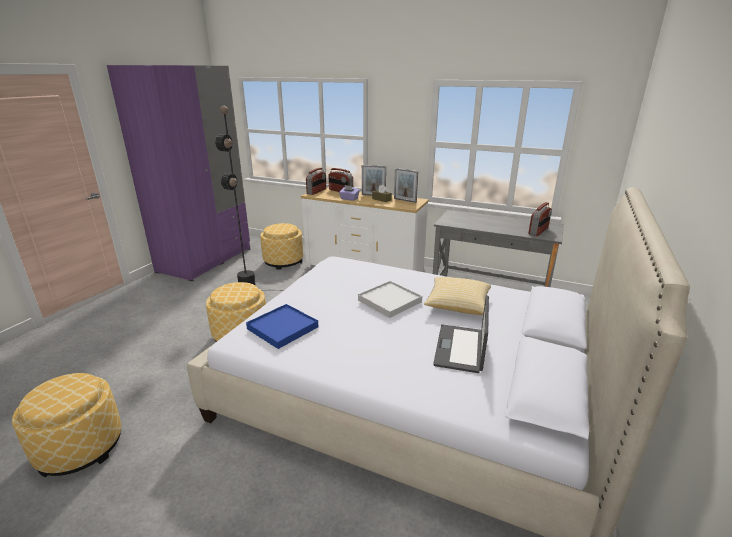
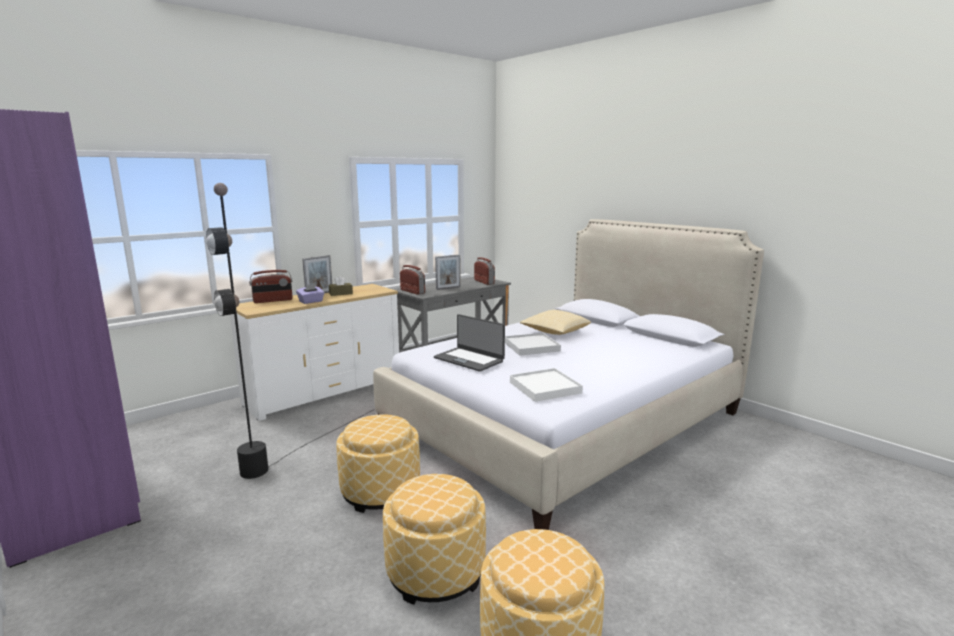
camera: 65 degrees left, 10 degrees down
blue tray [246,304,318,349] -> white tray [510,368,583,402]
ottoman [260,223,303,270] -> ottoman moved to [383,474,486,605]
radio [306,168,326,195] -> radio moved to [400,265,425,295]
picture frame [394,168,418,203] -> picture frame moved to [435,255,461,290]
laptop [433,295,489,373] -> laptop moved to [434,314,505,372]

